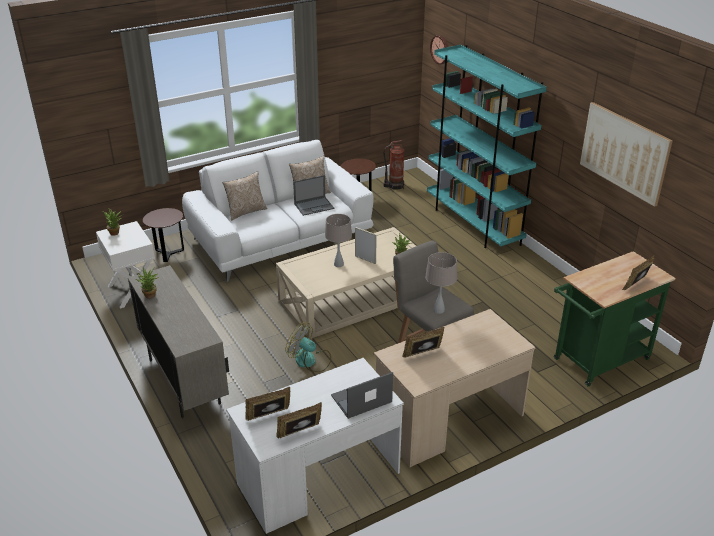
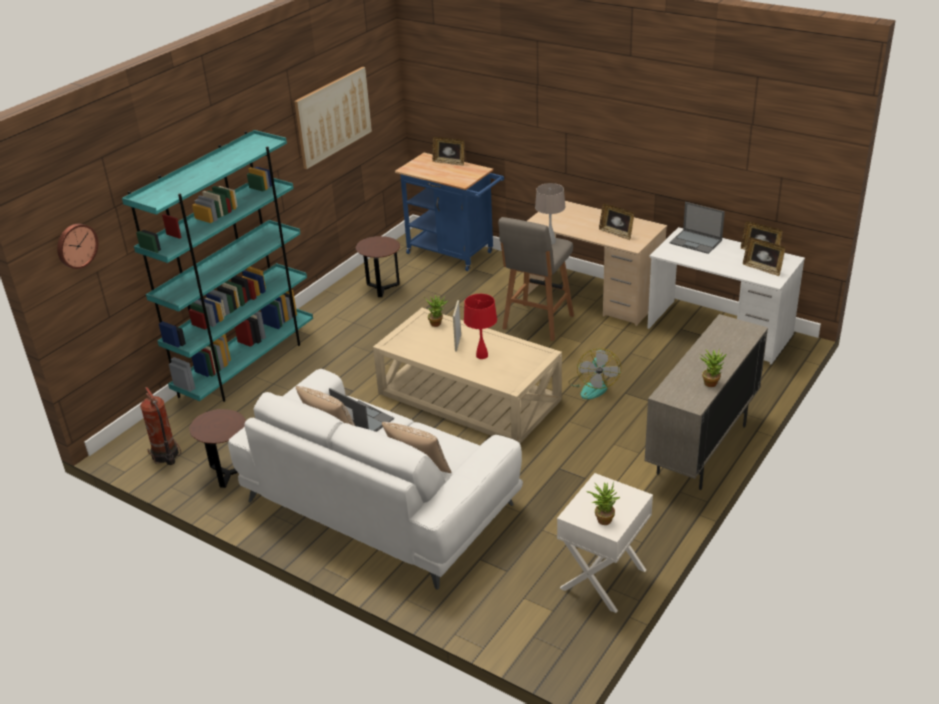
camera: 115 degrees left, 0 degrees up
brown side table [143,208,184,262] -> brown side table moved to [356,236,400,297]
beige table lamp [325,214,352,267] -> red table lamp [464,294,497,359]
green cart [554,251,676,387] -> blue cart [395,153,504,271]

